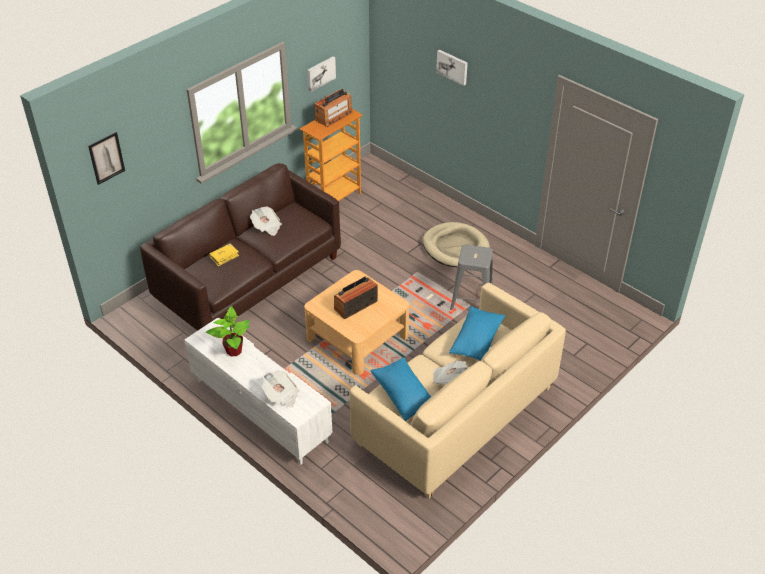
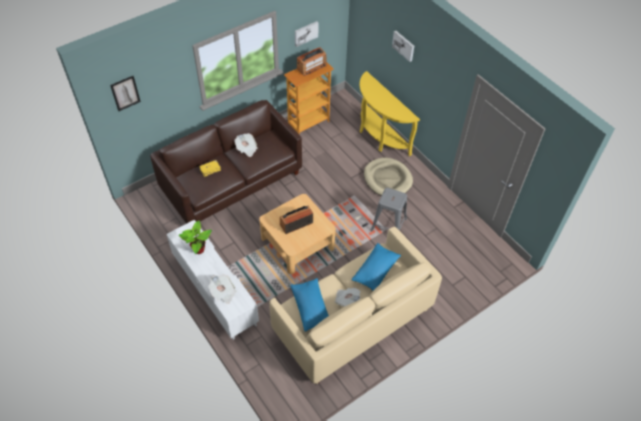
camera: 10 degrees right, 10 degrees up
none -> yellow console table [360,71,420,156]

